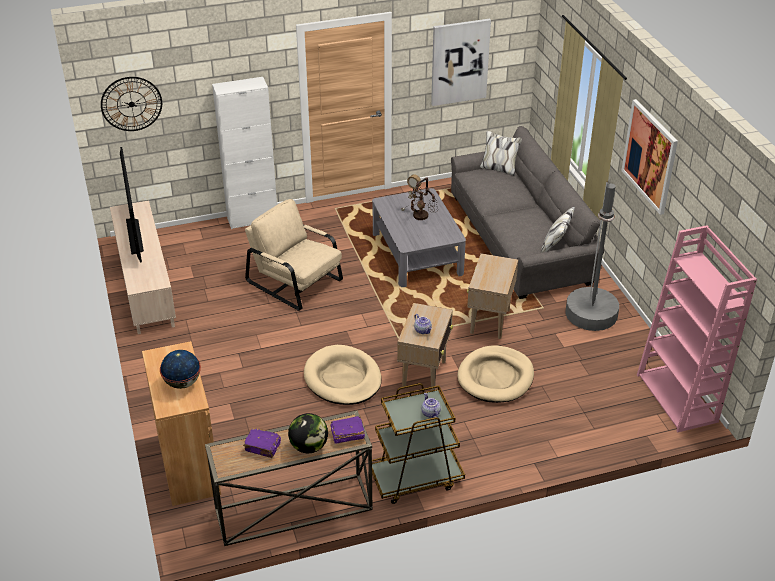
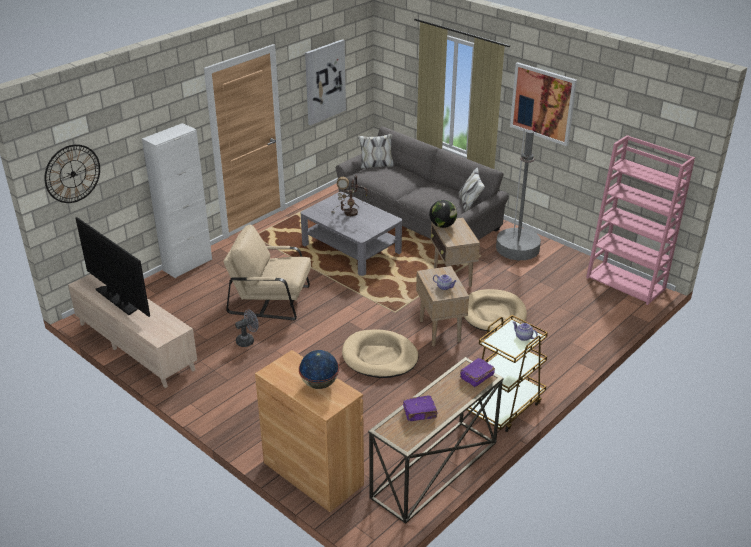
camera: 30 degrees left, 5 degrees down
globe [288,413,328,453] -> globe moved to [429,200,457,228]
none -> grey fan [235,309,258,347]

